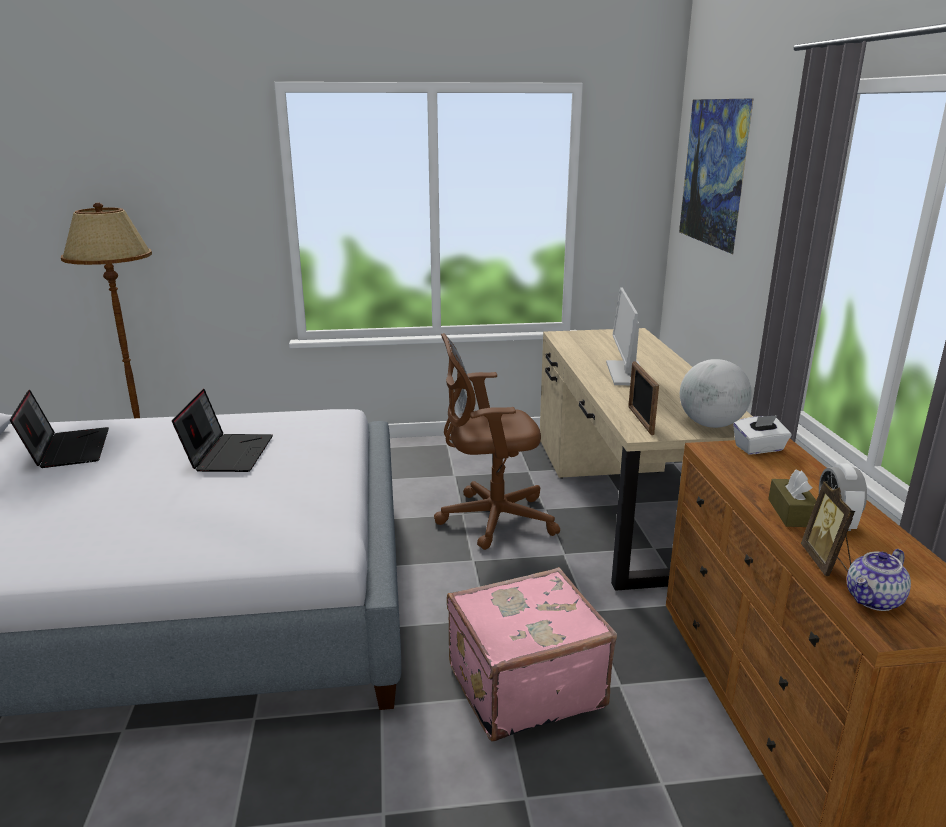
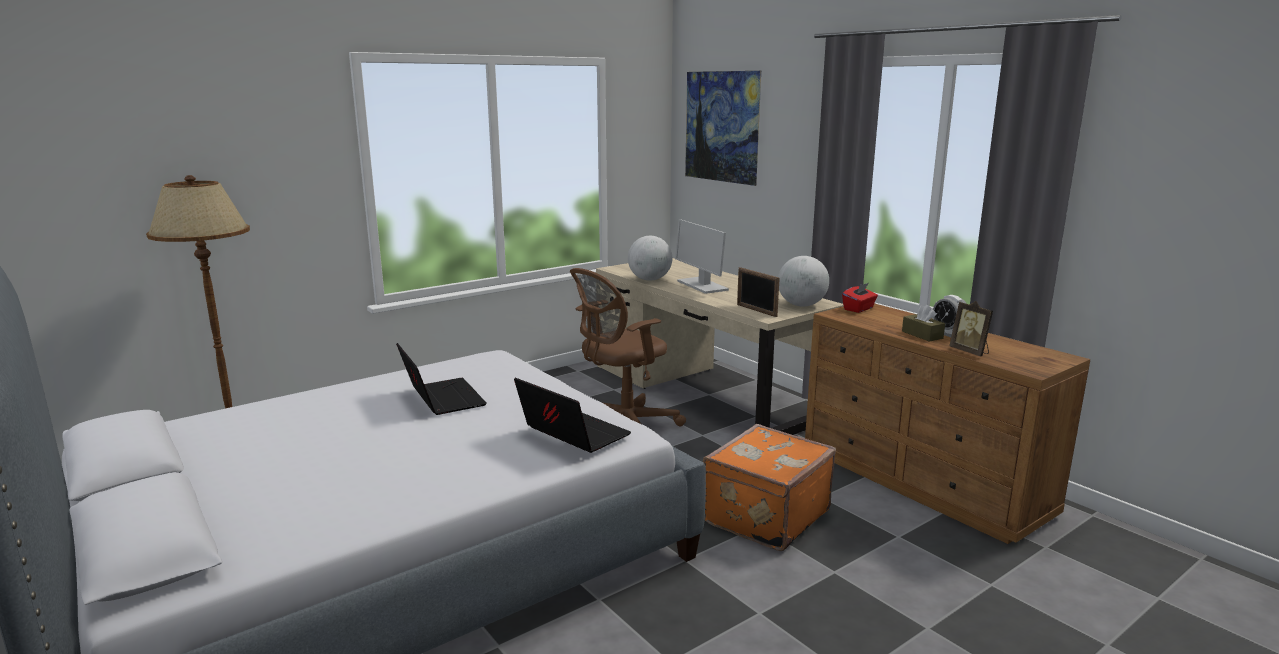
camera: 30 degrees left, 5 degrees down
laptop [10,389,109,468] -> laptop moved to [514,378,631,453]
pink suitcase [447,567,617,742] -> orange suitcase [703,424,836,551]
white tissue box [733,415,792,455] -> red tissue box [842,283,878,313]
teapot [847,549,911,611] -> none
none -> globe [628,236,672,281]

